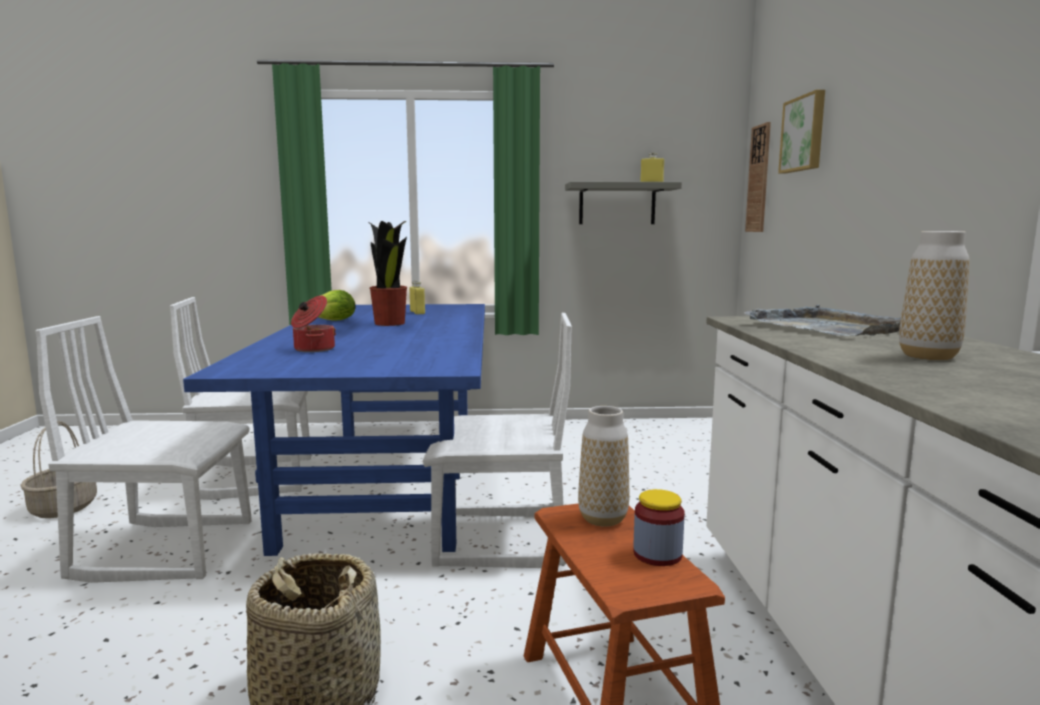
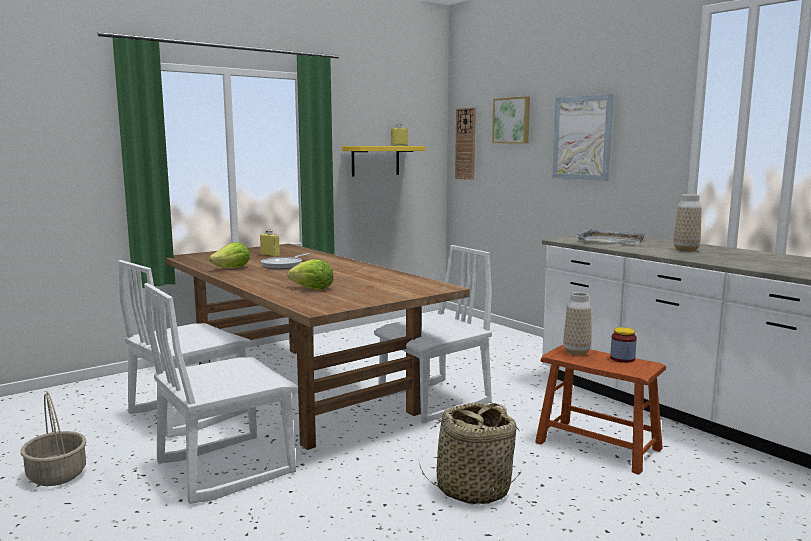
camera: 35 degrees left, 0 degrees up
blue dining table [183,304,485,556] -> brown dining table [166,244,470,450]
cooking pot [291,296,336,352] -> lettuce [287,259,334,290]
potted plant [368,221,407,326] -> frying pan [261,253,311,269]
grey shelf [565,182,682,224] -> yellow shelf [342,146,426,177]
none -> picture [552,94,614,181]

